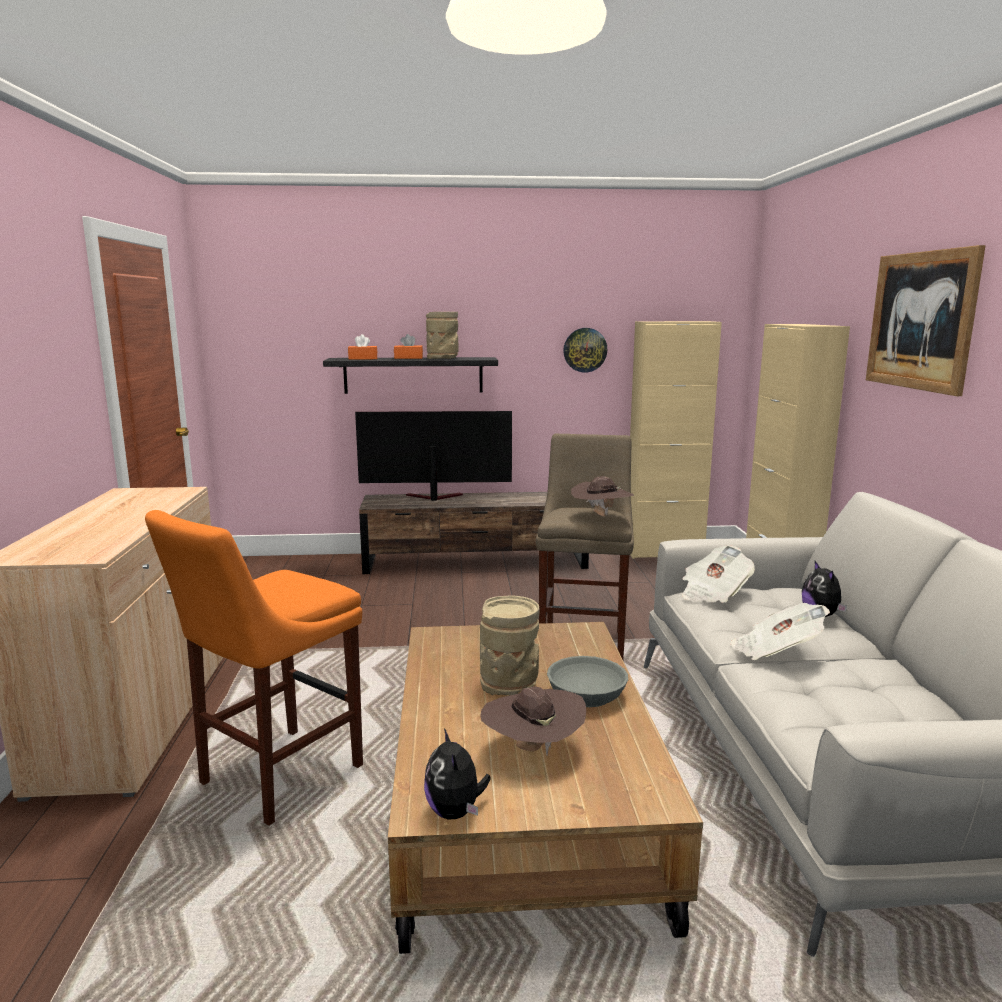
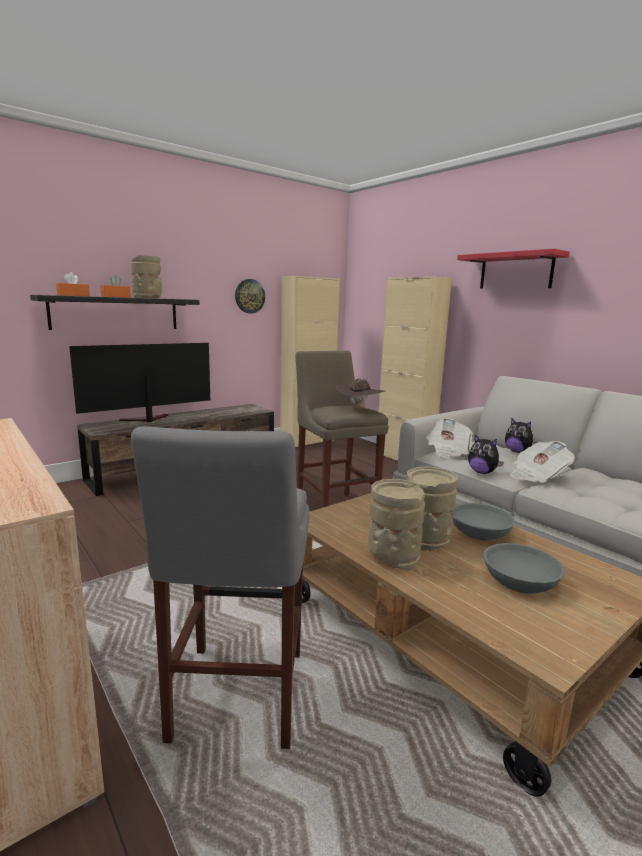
camera: 35 degrees left, 0 degrees up
orange stool [145,510,363,826] -> grey stool [131,426,309,749]
plush toy [424,728,491,819] -> plush toy moved to [468,435,504,474]
brown hat [480,686,586,756] -> grey bowl [483,543,565,594]
picture [866,245,986,396] -> red shelf [457,249,569,289]
none -> beige vase [368,479,425,570]

